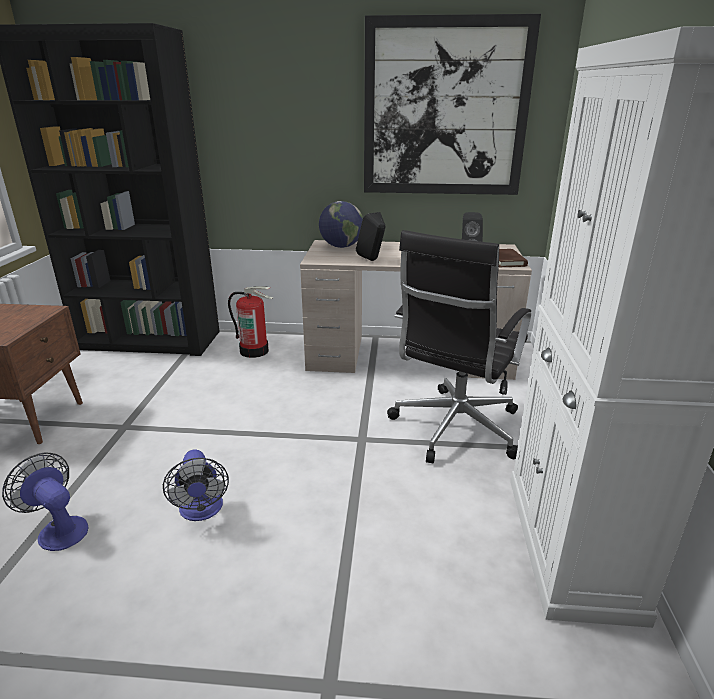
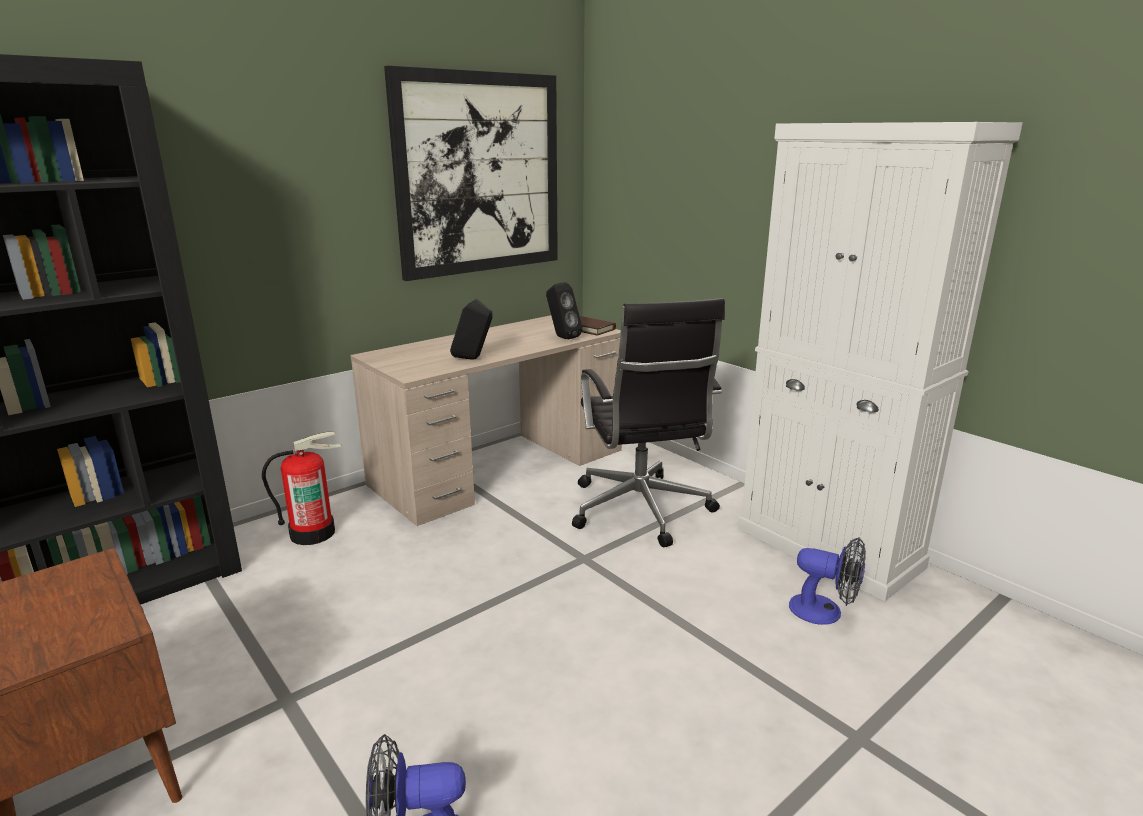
camera: 45 degrees left, 5 degrees down
fan [163,449,229,521] -> fan moved to [789,537,866,625]
globe [319,201,363,248] -> none

